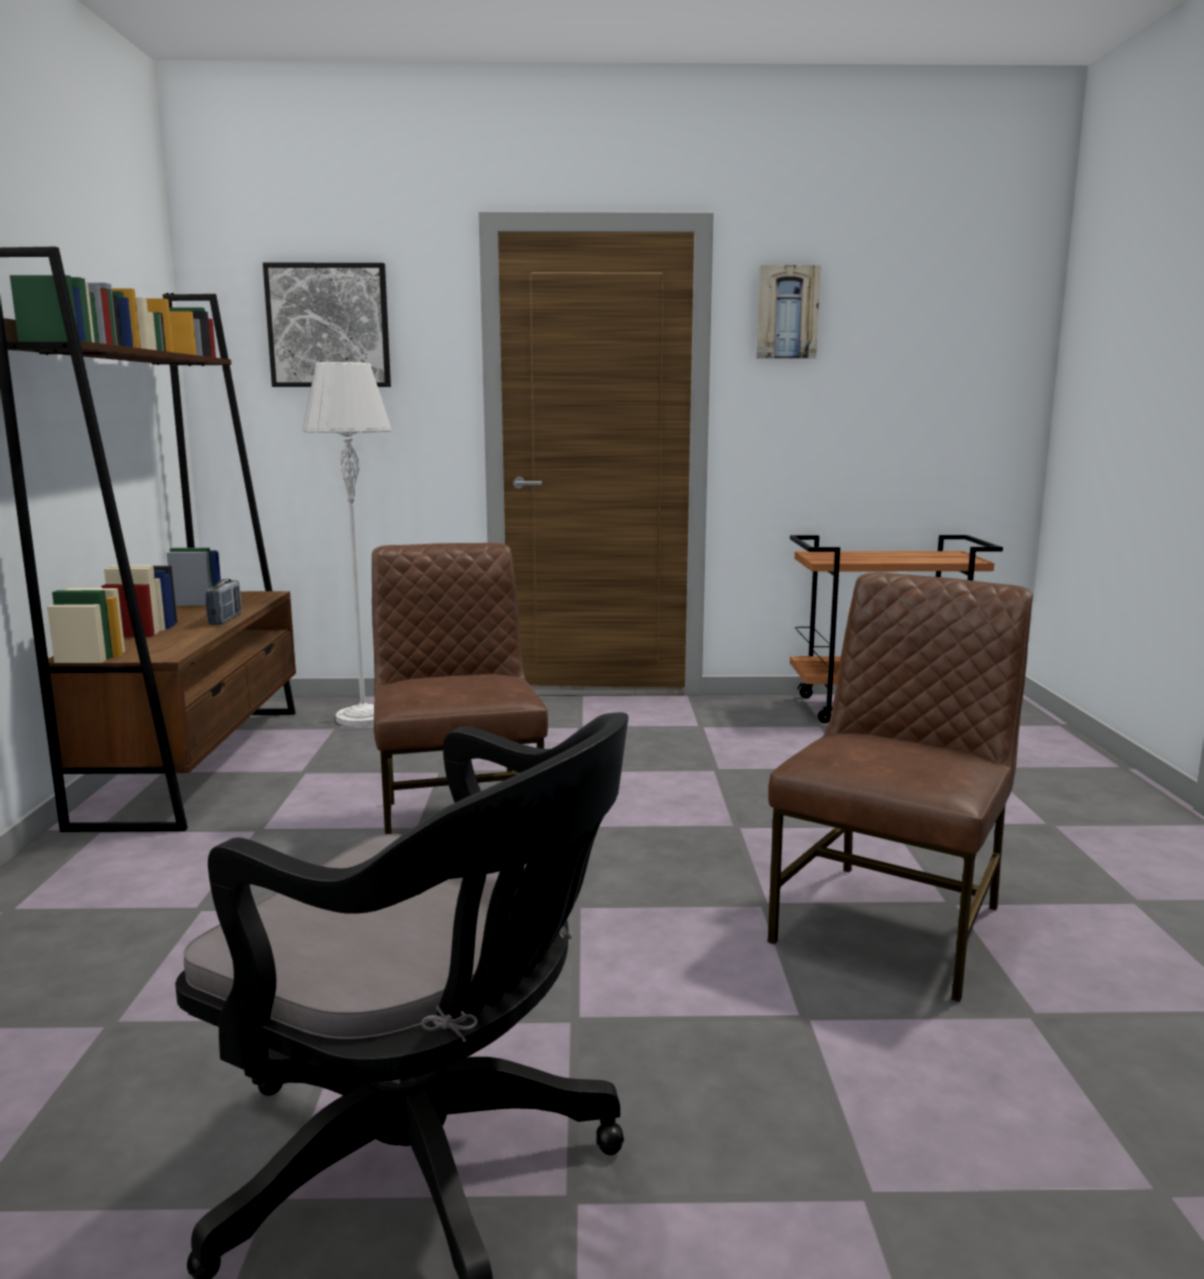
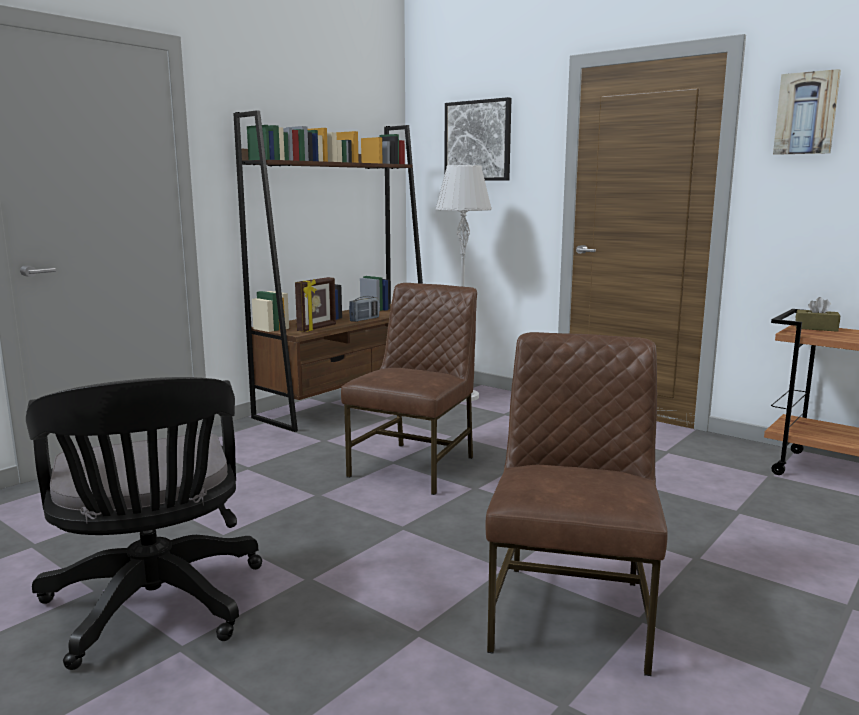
camera: 40 degrees right, 0 degrees up
brown chair [767,572,1033,1002] -> brown chair turned 60 degrees counterclockwise [486,332,668,676]
none -> picture frame [295,277,336,332]
none -> brown tissue box [795,297,840,332]

